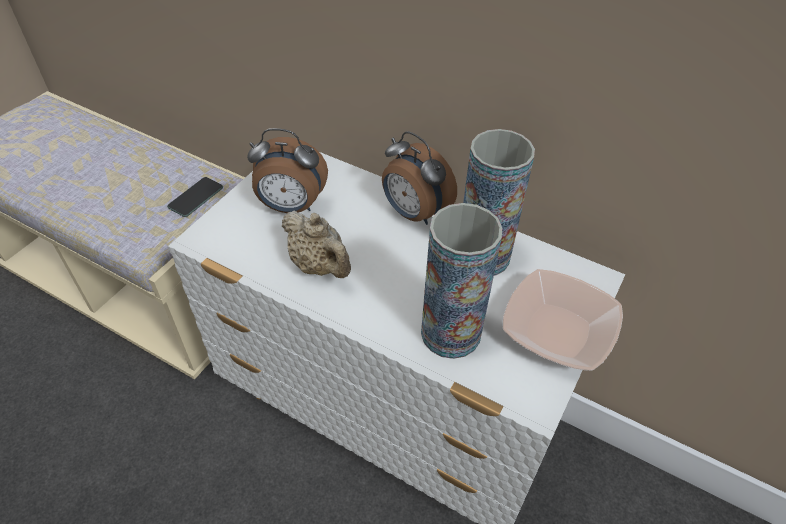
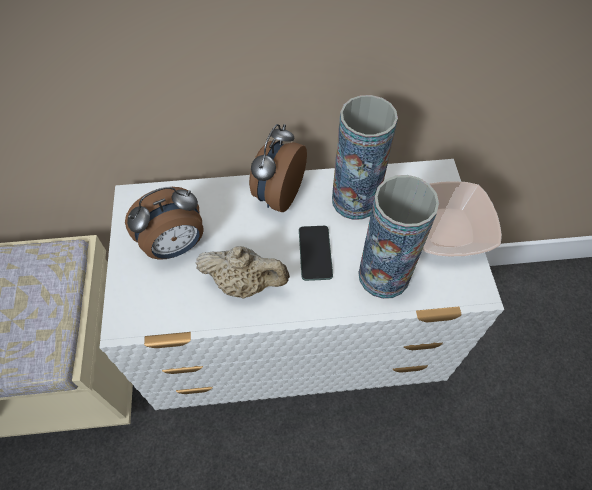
camera: 35 degrees left, 10 degrees up
phone [167,177,223,217] -> phone moved to [299,226,333,281]
alarm clock [382,131,457,225] -> alarm clock turned 105 degrees clockwise [249,124,307,212]

